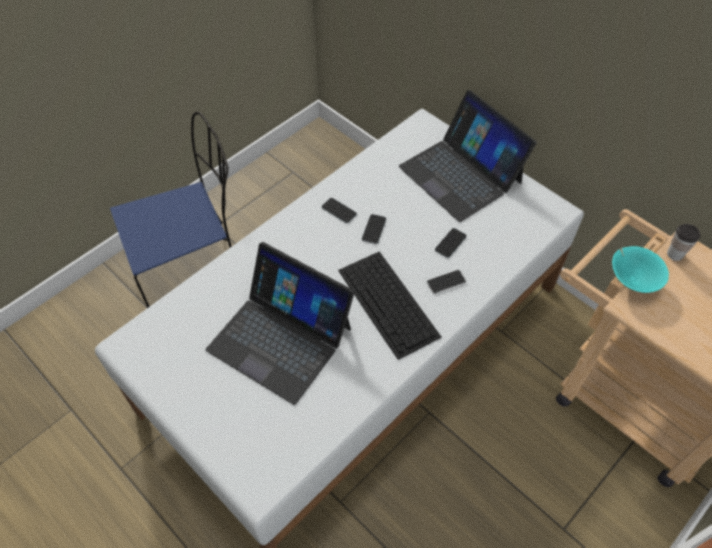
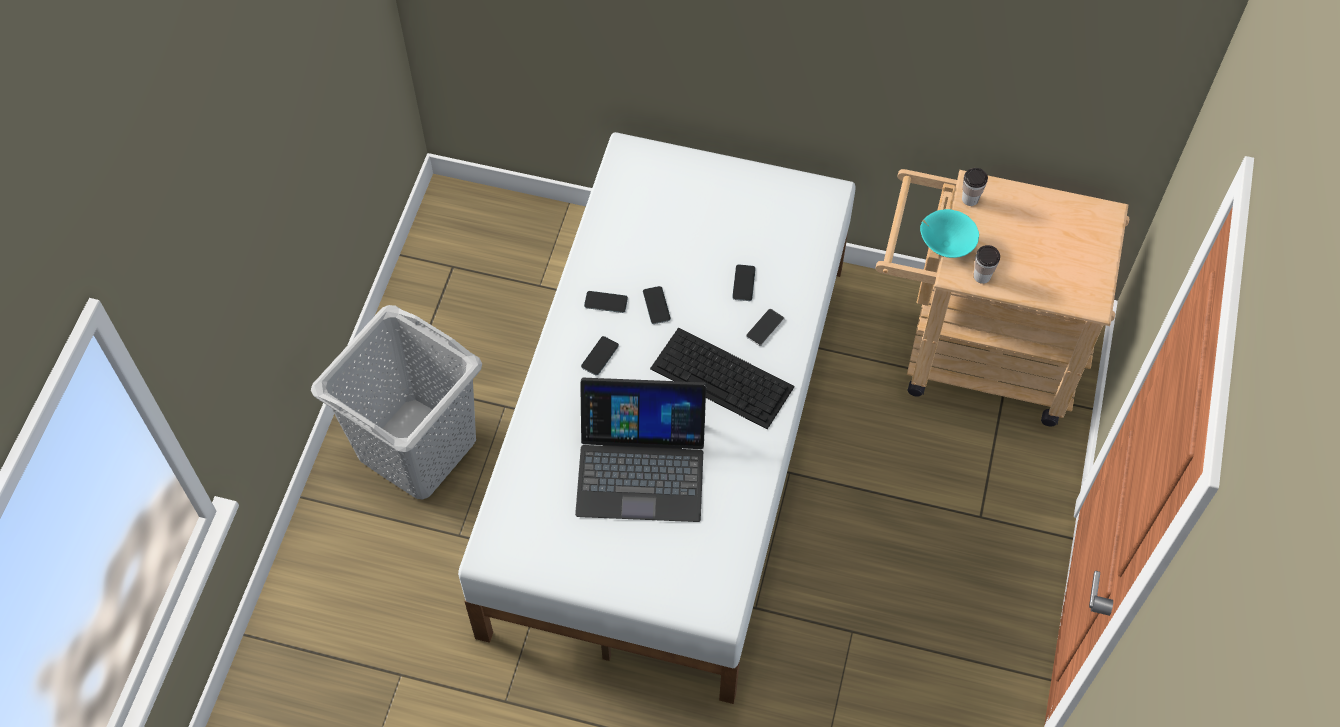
camera: 30 degrees left, 5 degrees up
blue chair [110,112,232,308] -> grey laundry basket [311,305,482,500]
laptop [399,90,536,222] -> none
none -> phone [581,336,619,376]
none -> cup [974,245,1000,284]

